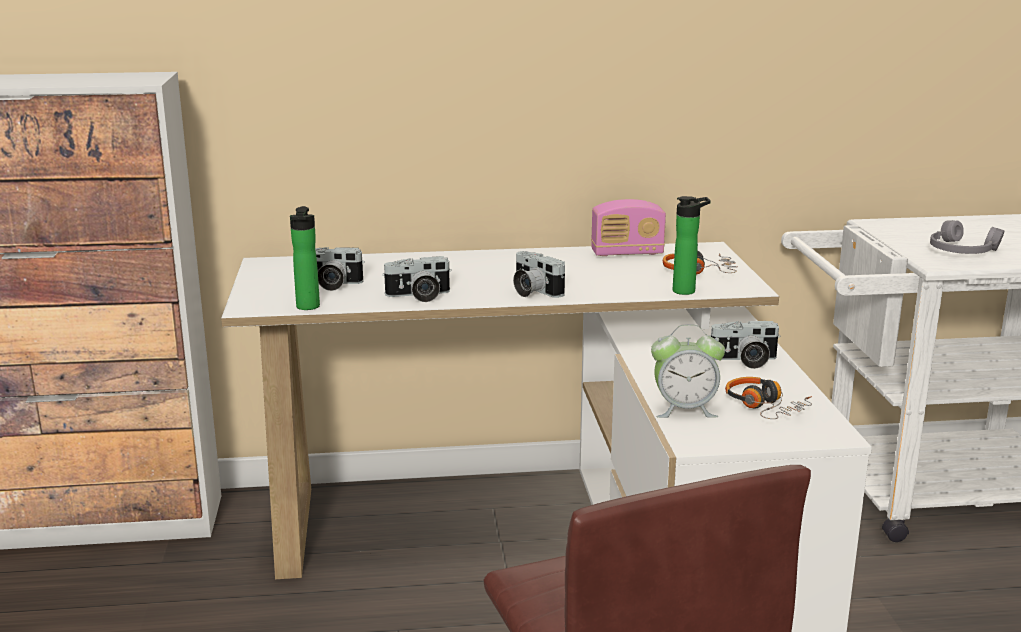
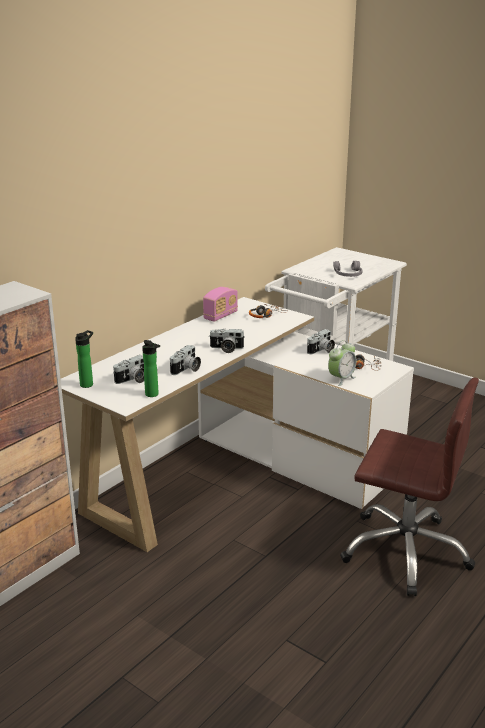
camera: 45 degrees left, 5 degrees up
bottle [673,196,711,295] -> bottle moved to [75,330,93,388]

